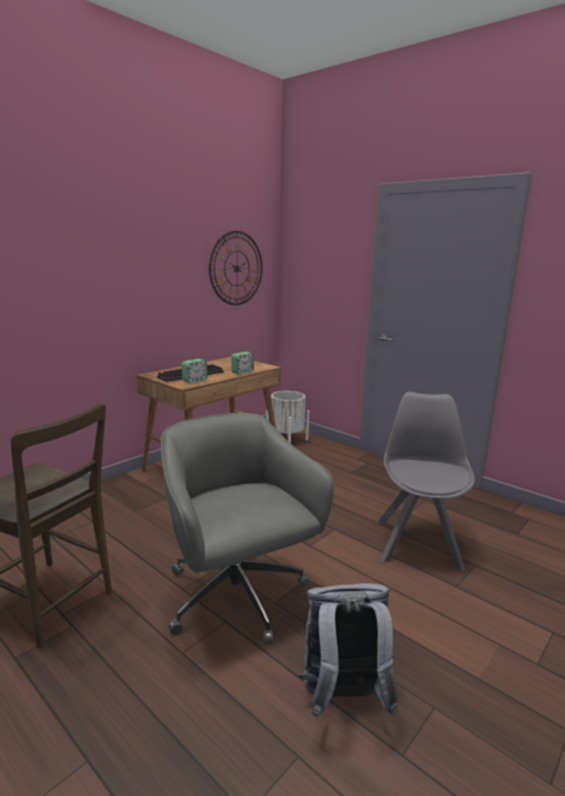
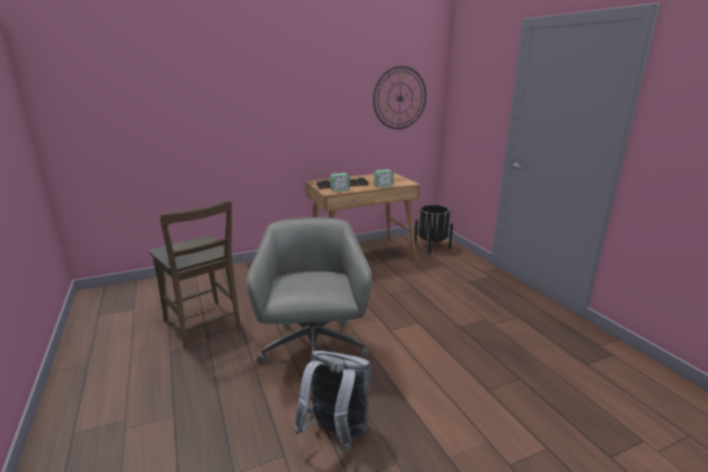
camera: 25 degrees right, 5 degrees up
white planter [266,391,309,443] -> black planter [415,205,453,254]
grey chair [378,392,475,571] -> none

